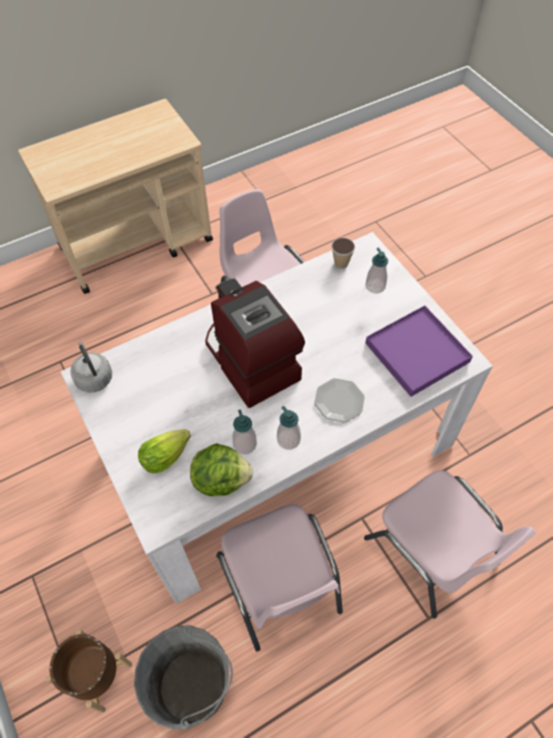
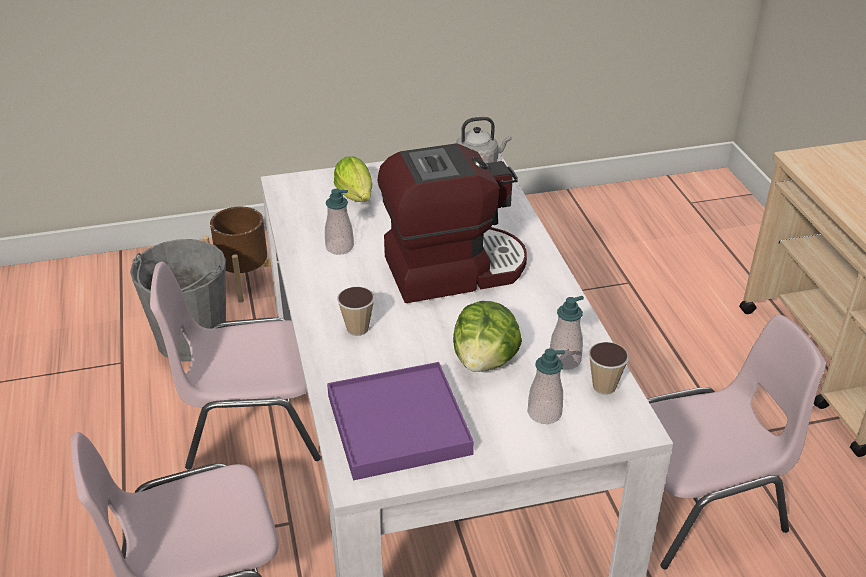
camera: 105 degrees right, 20 degrees down
lettuce [190,443,253,496] -> lettuce moved to [453,301,522,372]
soap dispenser [277,406,301,450] -> soap dispenser moved to [550,296,584,370]
plate [314,378,365,423] -> cup [337,287,375,336]

